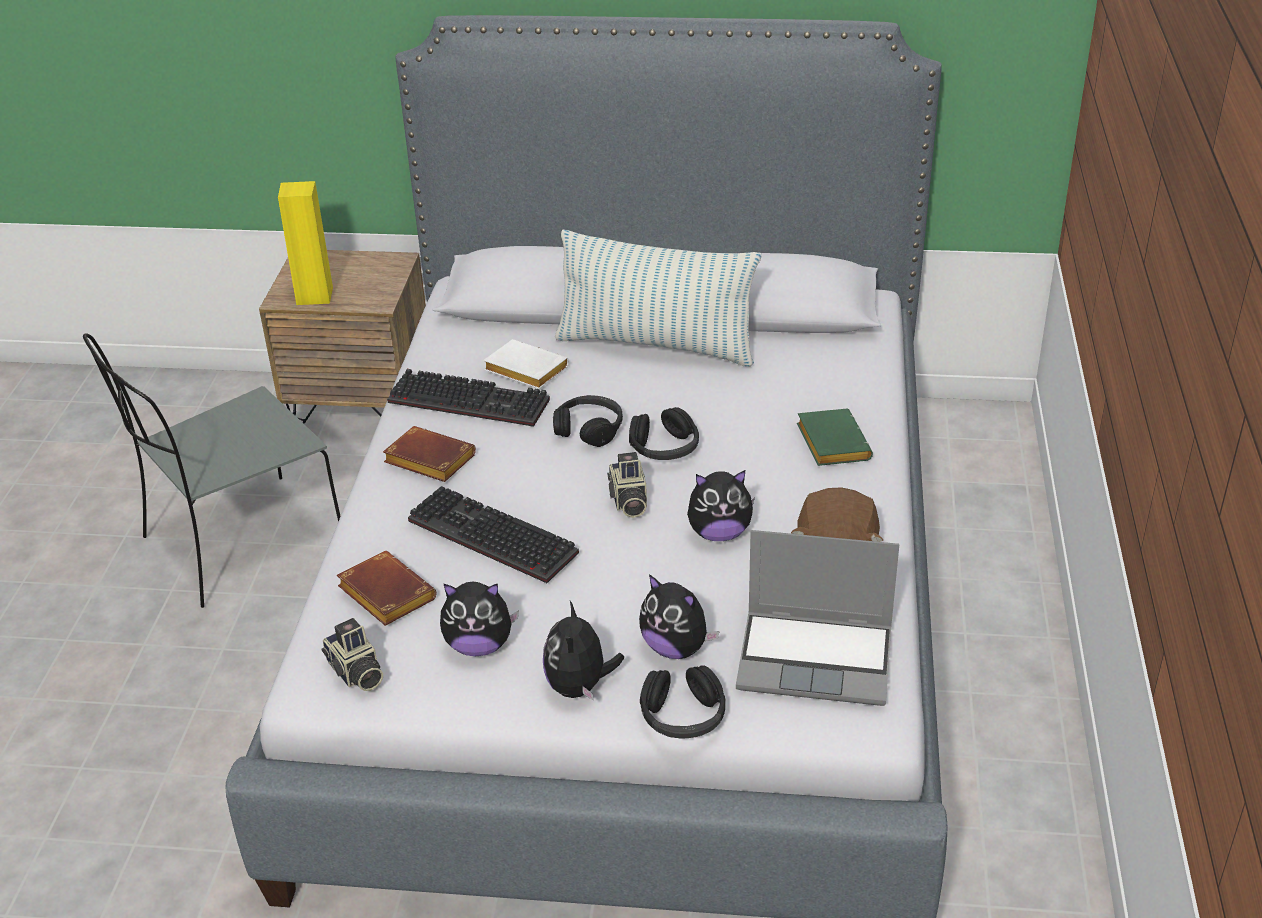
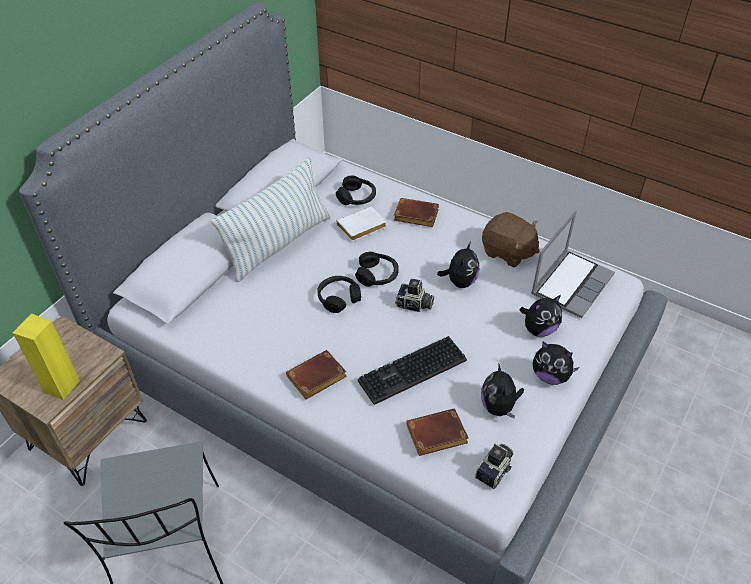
camera: 65 degrees left, 10 degrees up
camera [322,618,383,691] -> camera turned 45 degrees counterclockwise [475,443,514,489]
keyboard [387,369,550,427] -> none
plush toy [440,582,519,656] -> plush toy turned 150 degrees clockwise [481,363,525,419]
white book [483,339,569,389] -> white book moved to [337,207,387,242]
black headphones [640,665,726,738] -> black headphones moved to [336,176,376,205]
green book [797,409,873,466] -> brown book [394,198,439,227]

